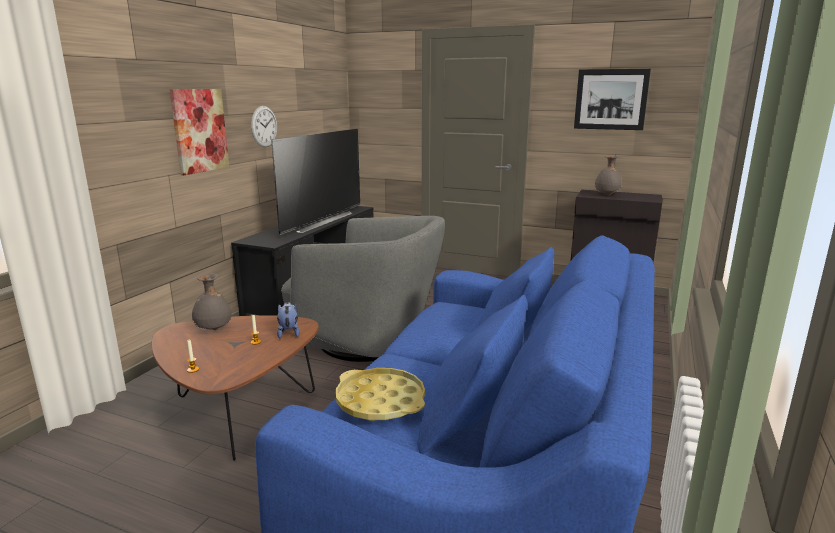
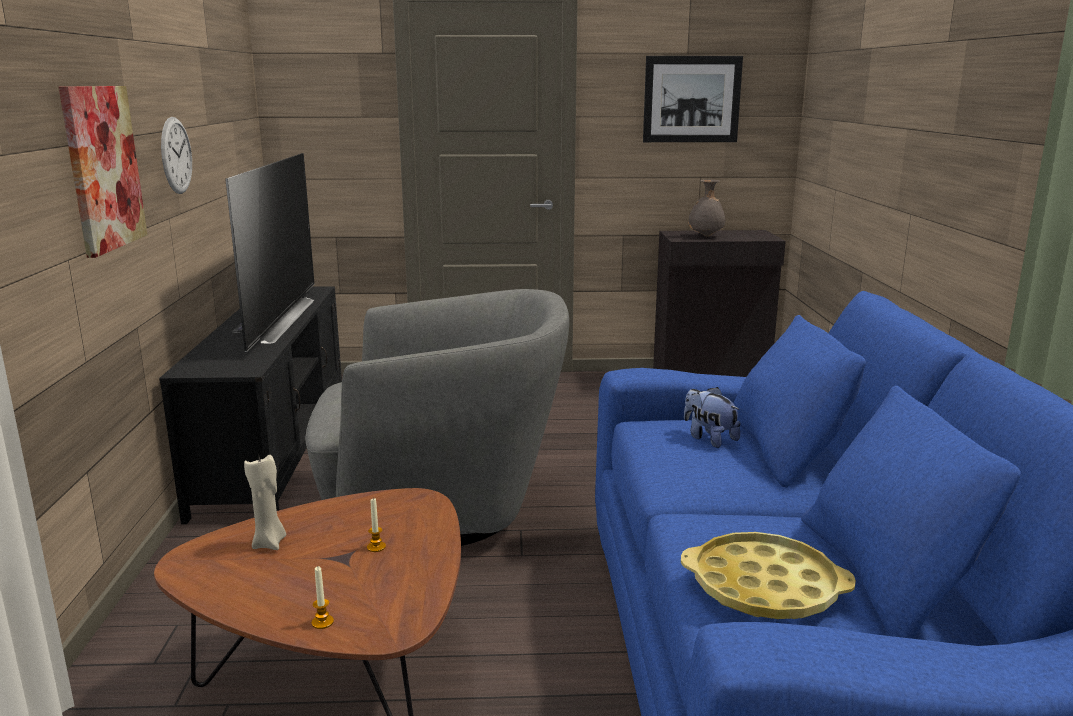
camera: 25 degrees left, 0 degrees up
grey vase [192,274,232,330] -> beige candle [244,455,286,550]
plush toy [277,302,300,339] -> plush toy moved to [684,387,741,448]

